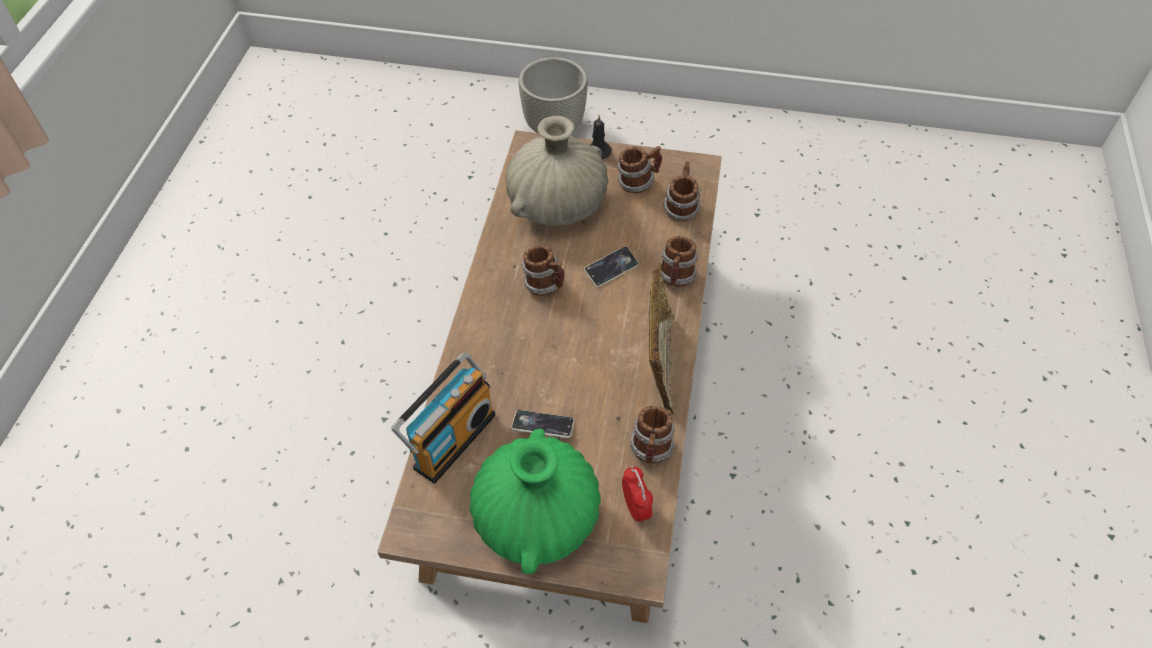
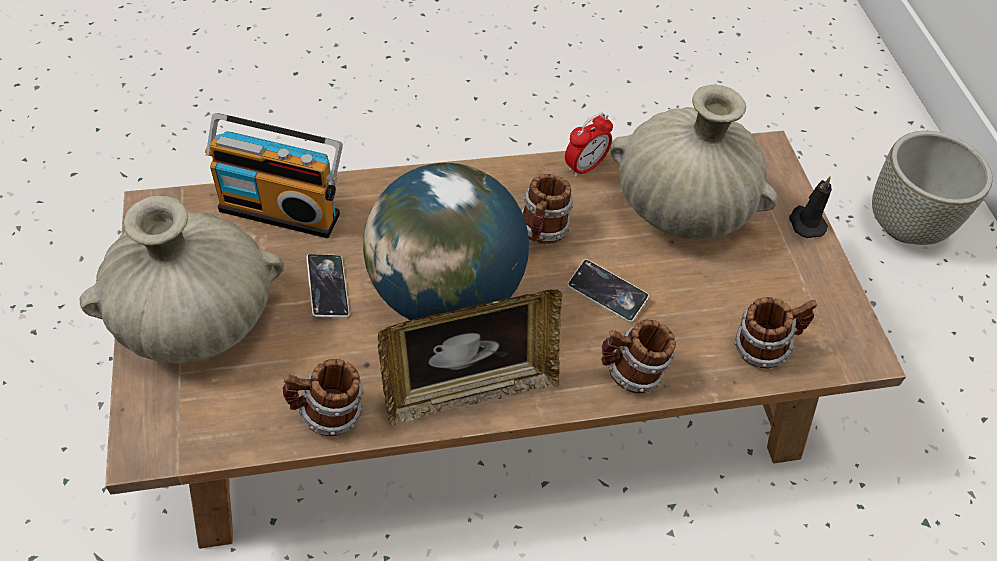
camera: 65 degrees right, 0 degrees up
green vase [469,428,601,574] -> beige vase [80,196,284,363]
mug [617,146,662,194] -> none
alarm clock [622,466,653,524] -> alarm clock moved to [565,113,613,178]
none -> globe [363,163,529,320]

